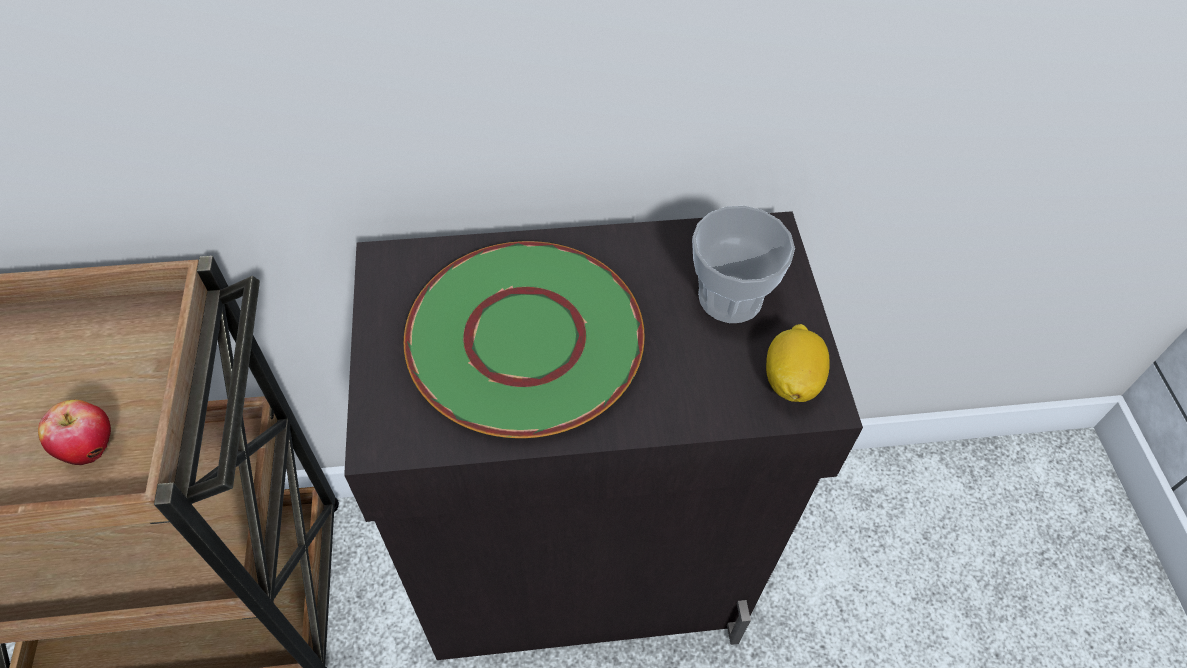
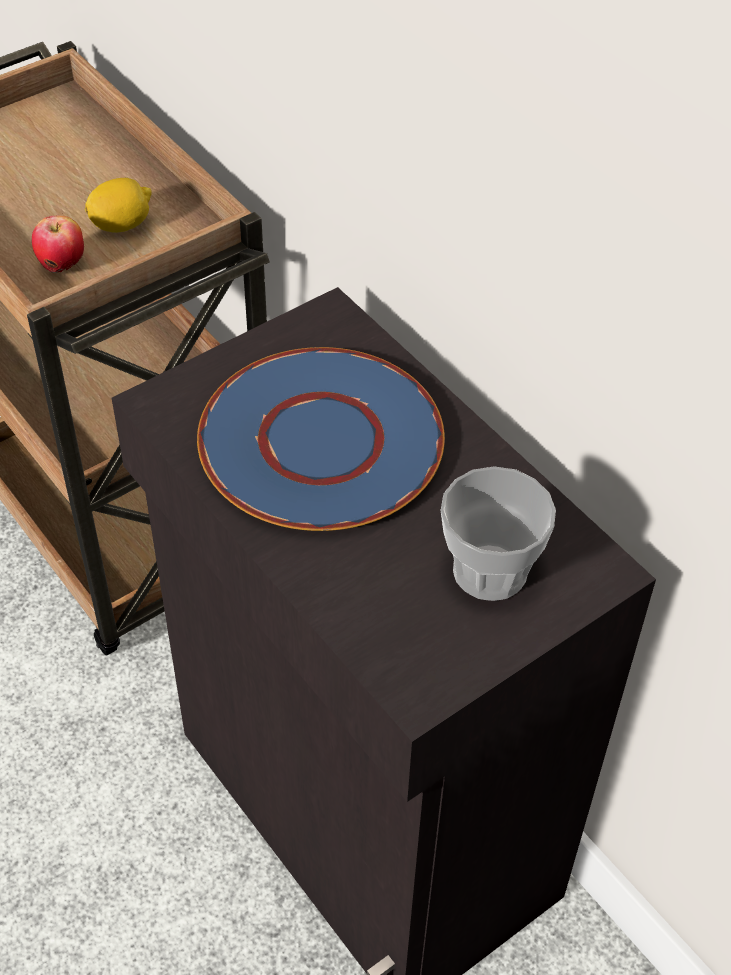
camera: 60 degrees right, 5 degrees down
green plate [404,241,645,438] -> blue plate [197,347,445,531]
lemon [766,324,830,402] -> lemon moved to [85,178,152,233]

